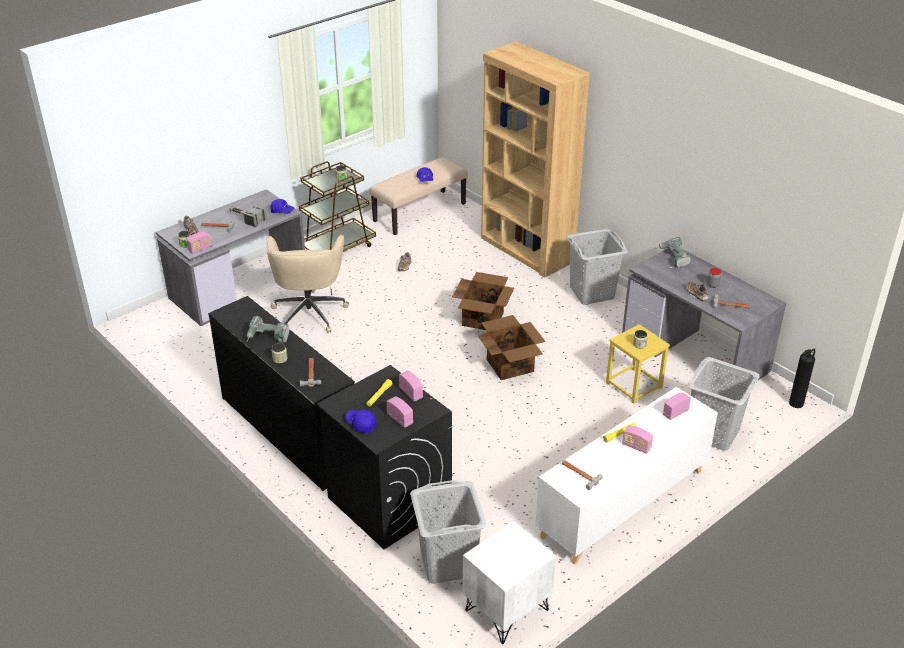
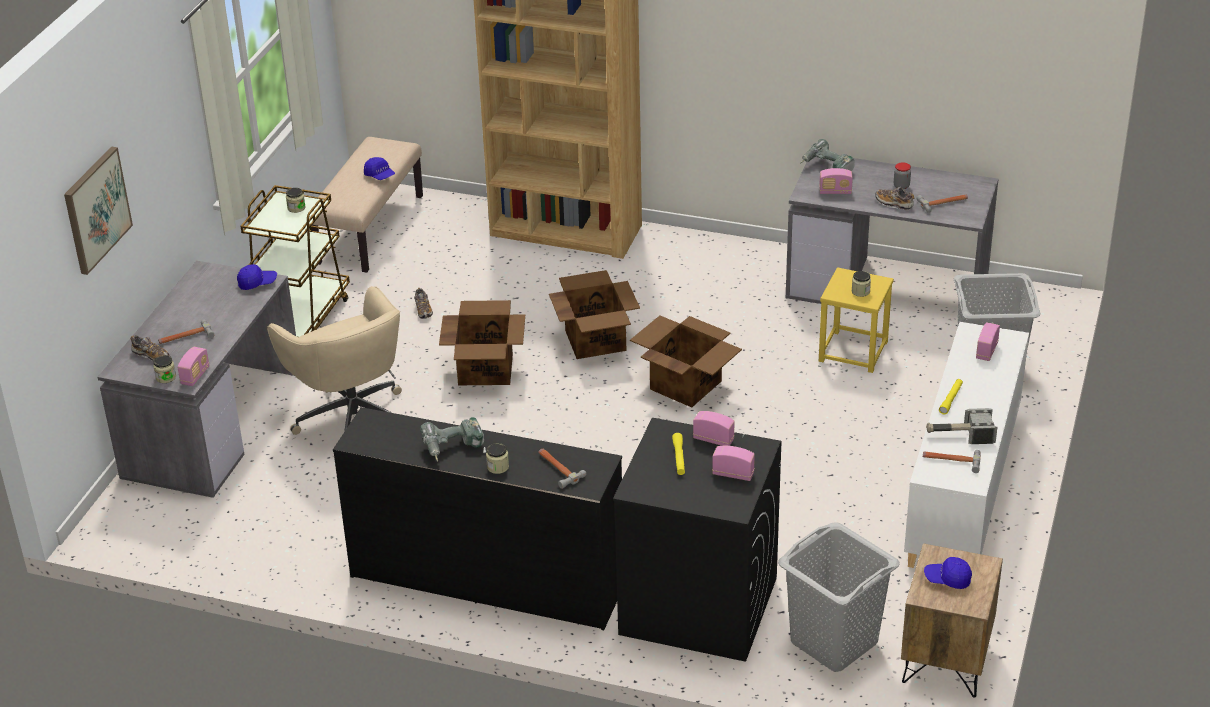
camera: 30 degrees left, 0 degrees up
hammer [229,206,267,227] -> hammer moved to [926,408,997,444]
blue cap [345,409,376,433] -> blue cap moved to [924,557,972,589]
white nightstand [463,521,556,644] -> brown nightstand [901,543,1003,698]
grey laundry basket [566,229,628,305] -> none
radio [622,426,653,454] -> radio moved to [819,168,853,194]
fire extinguisher [789,349,815,408] -> none
none -> picture [64,146,133,275]
none -> cardboard box [439,300,525,385]

